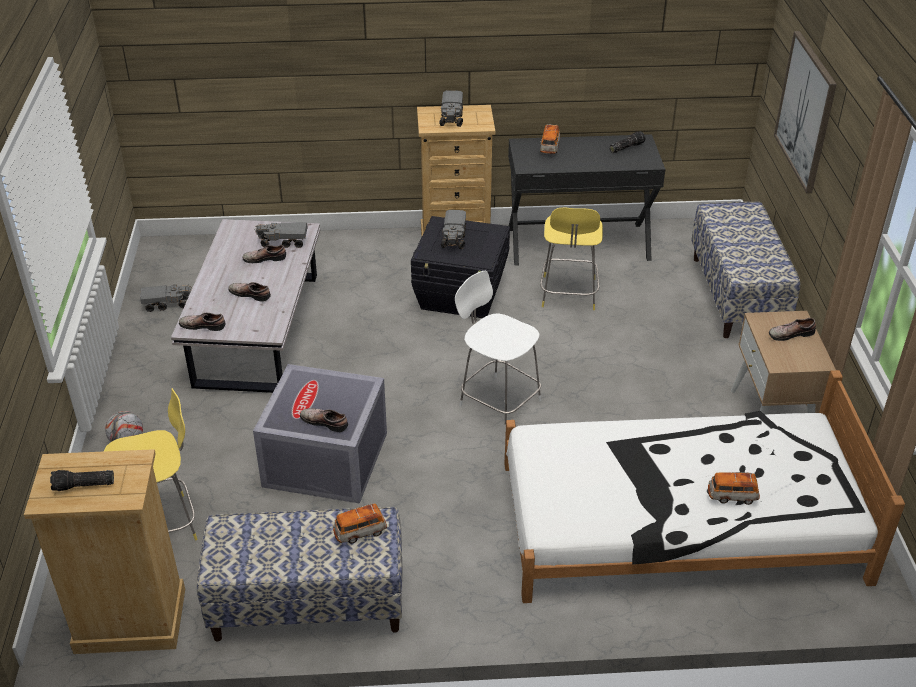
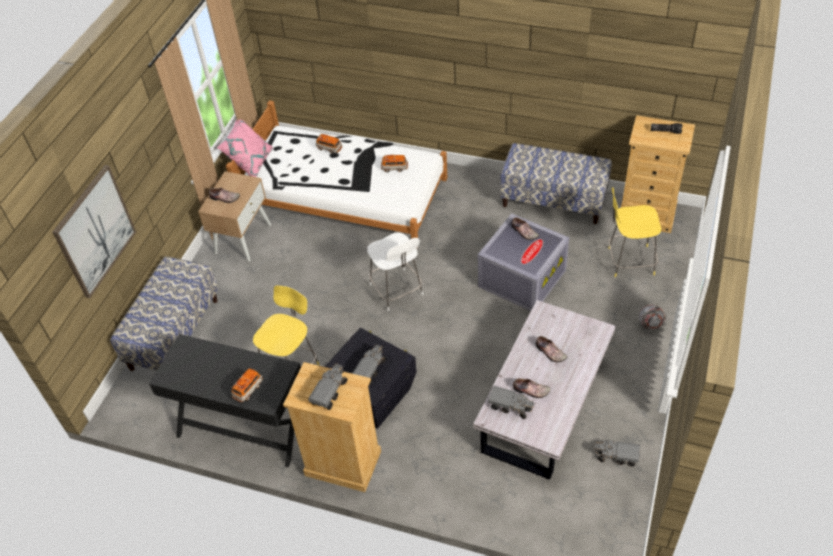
camera: 155 degrees left, 10 degrees up
shoe [179,312,226,331] -> none
toy car [333,504,387,544] -> toy car moved to [381,155,408,173]
flashlight [609,131,645,153] -> none
none -> pink pillow [217,119,273,177]

